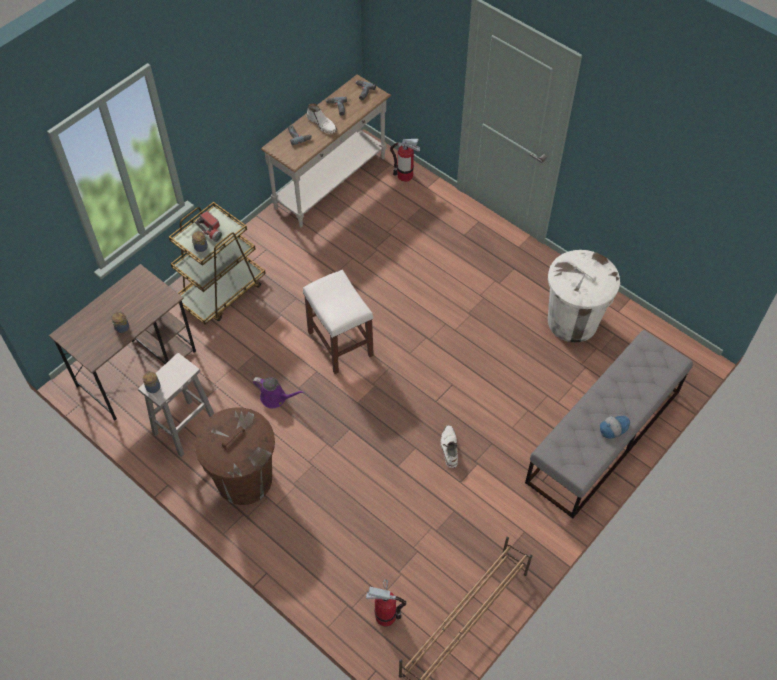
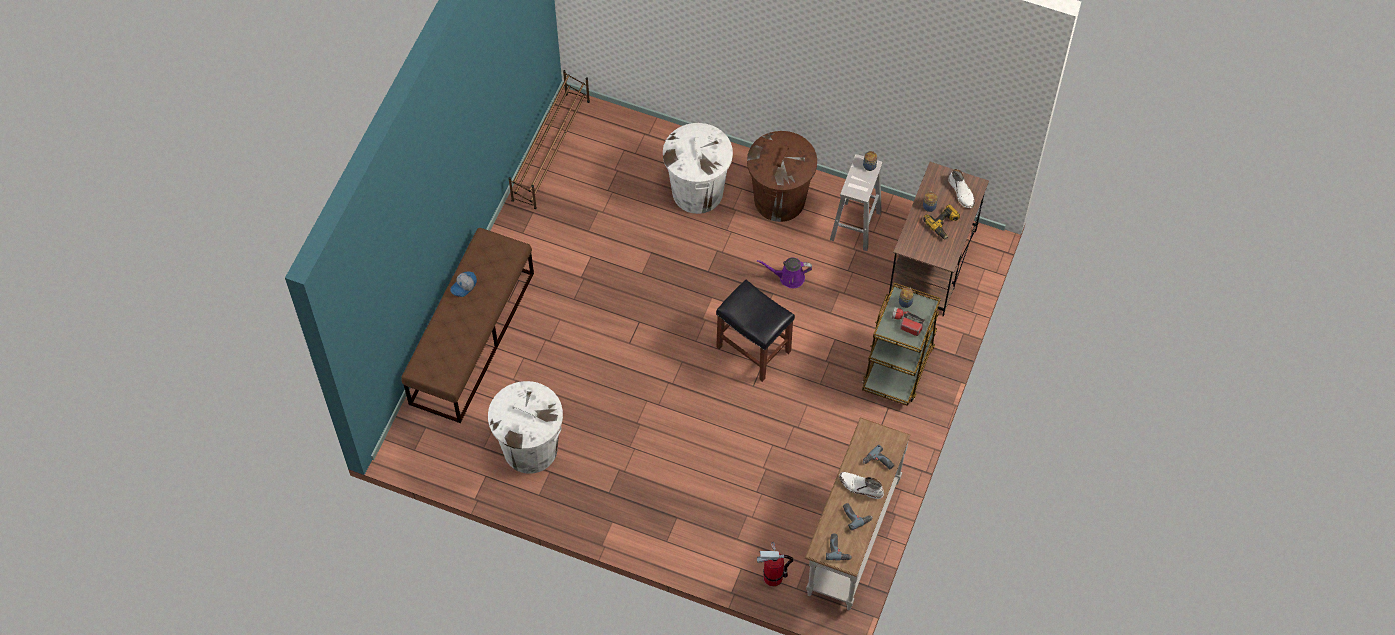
camera: 160 degrees right, 5 degrees up
white stool [303,270,374,374] -> black stool [716,280,795,382]
fire extinguisher [366,579,406,627] -> none
white boot [441,425,458,468] -> white boot moved to [948,169,975,208]
grey bench [525,330,693,519] -> brown bench [401,228,534,423]
none -> white trash can [663,123,733,214]
none -> power drill [923,204,960,240]

